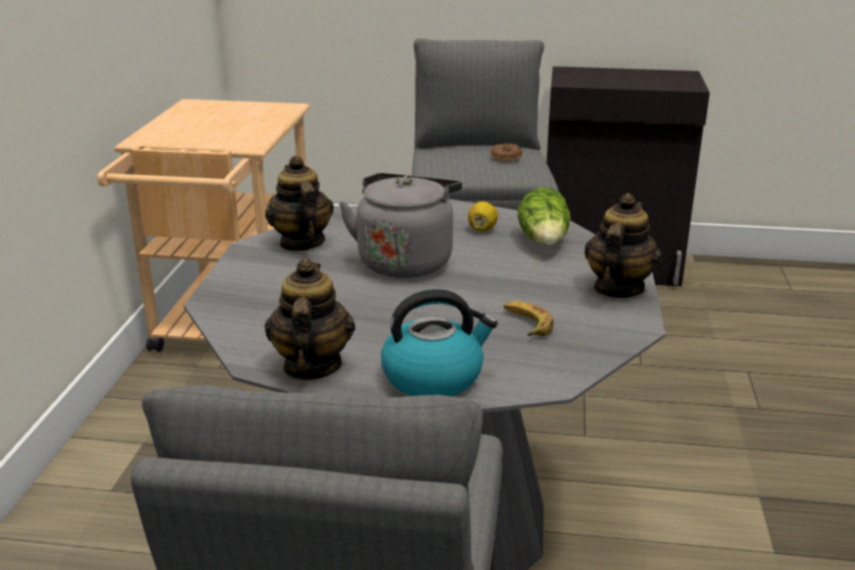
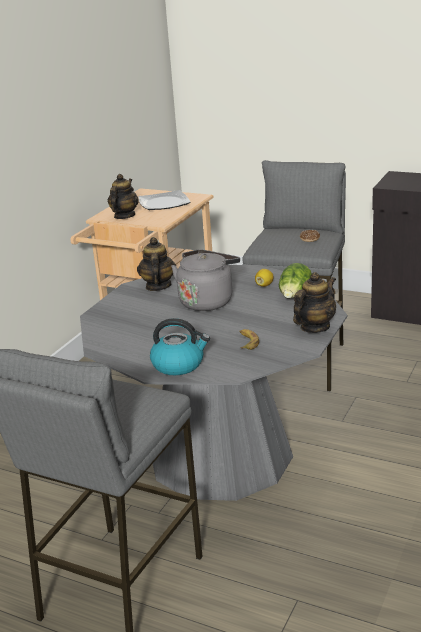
camera: 20 degrees right, 0 degrees up
teapot [265,258,355,380] -> teapot moved to [108,174,139,219]
none -> plate [138,190,190,210]

